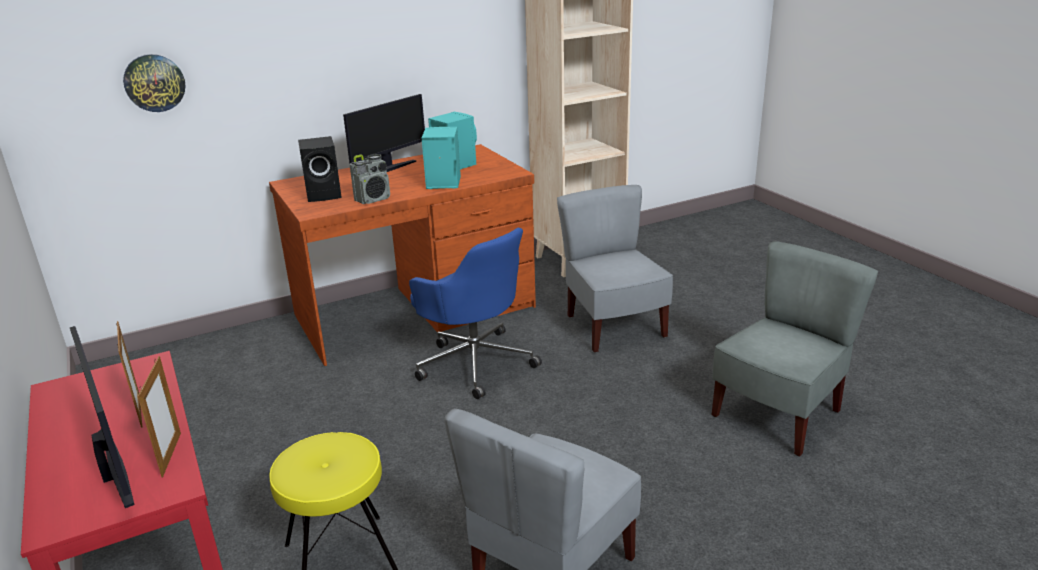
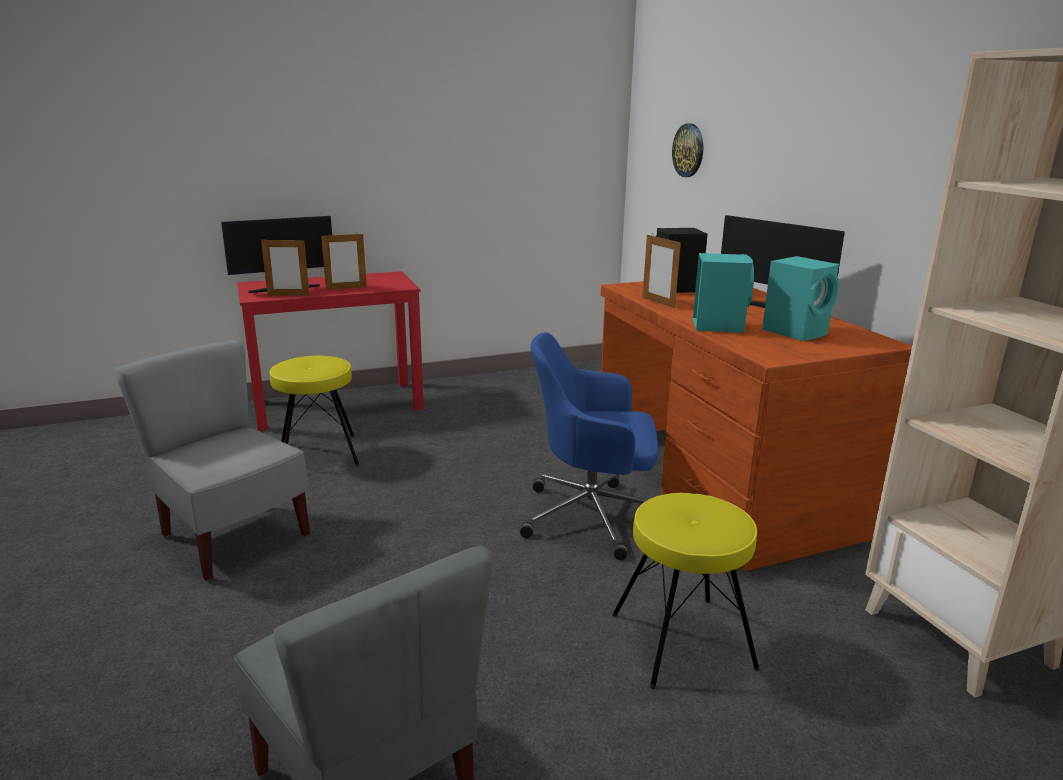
camera: 95 degrees right, 5 degrees down
radio [350,154,390,204] -> picture frame [643,234,681,308]
blue office chair [409,228,542,399] -> blue office chair turned 45 degrees clockwise [520,332,659,560]
grey chair [557,185,673,353] -> yellow stool [612,493,760,689]

